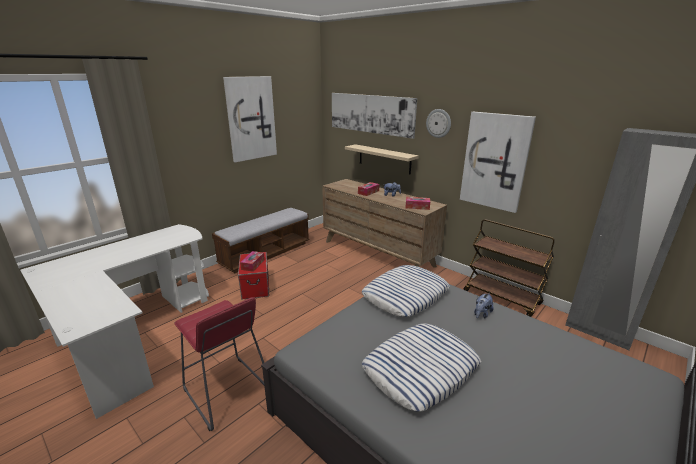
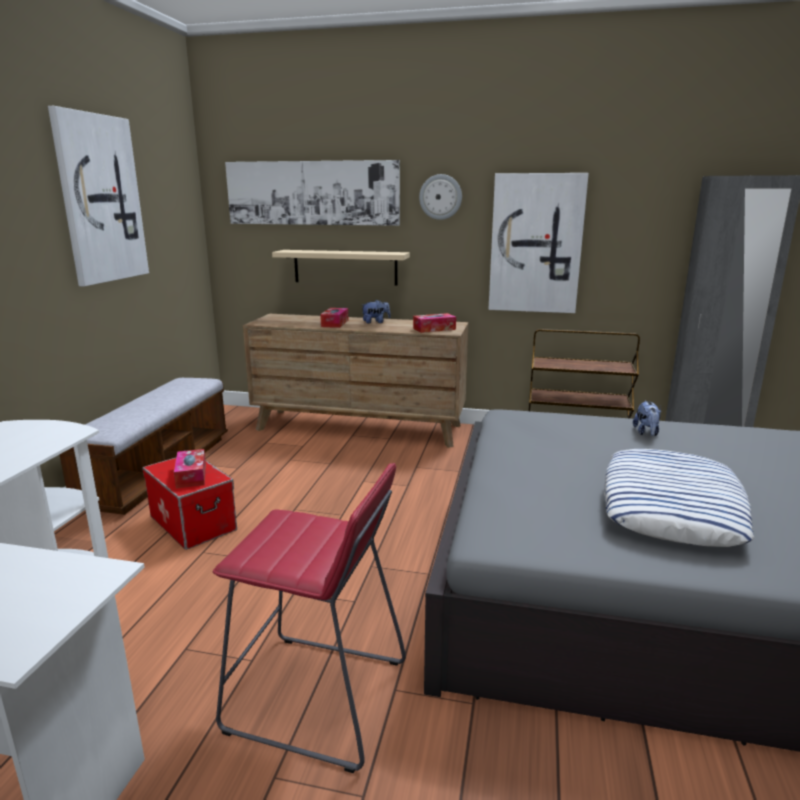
camera: 30 degrees left, 5 degrees down
pillow [362,265,450,317] -> none

